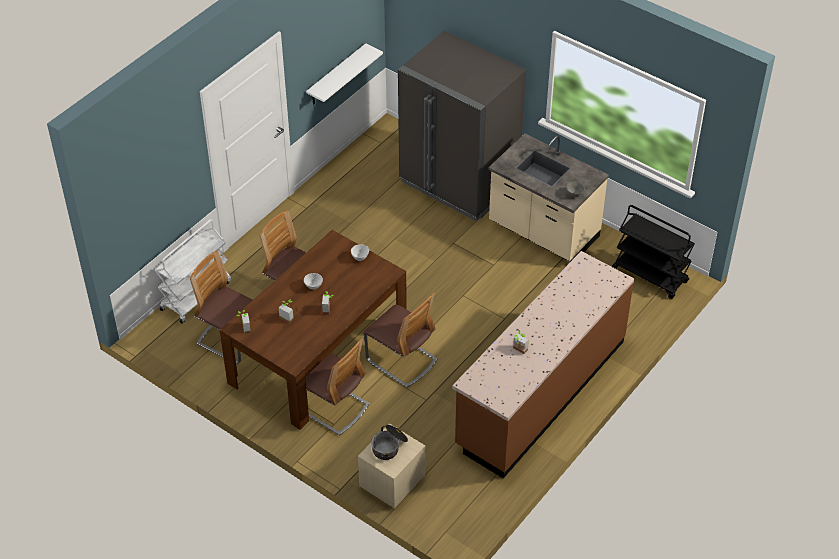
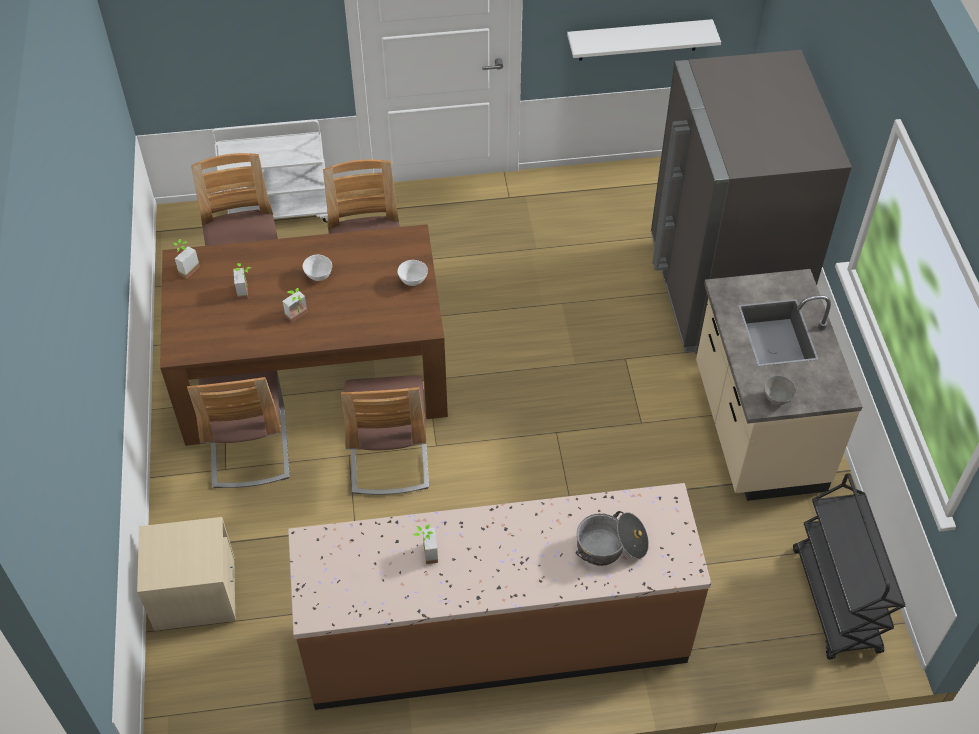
camera: 45 degrees right, 5 degrees up
cooking pot [371,425,408,460] -> cooking pot moved to [576,511,649,566]

